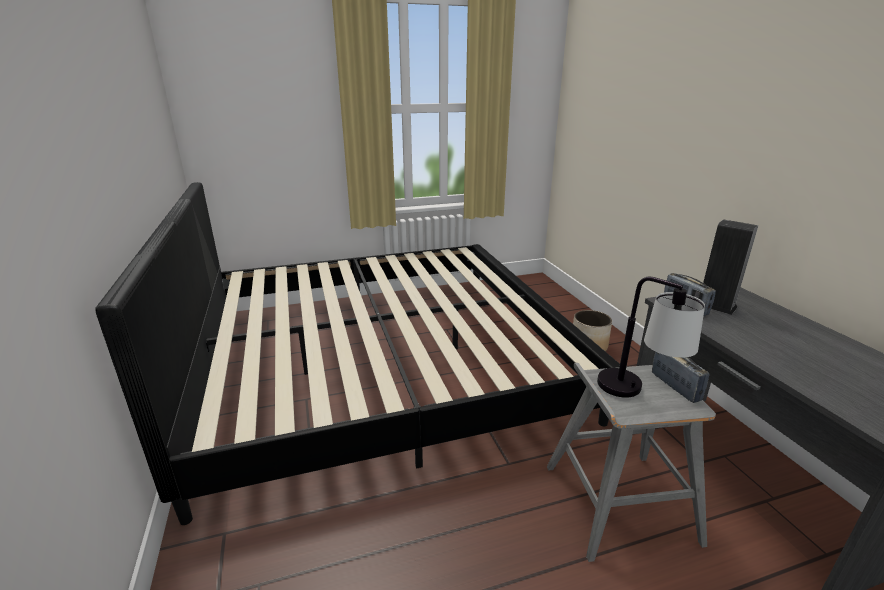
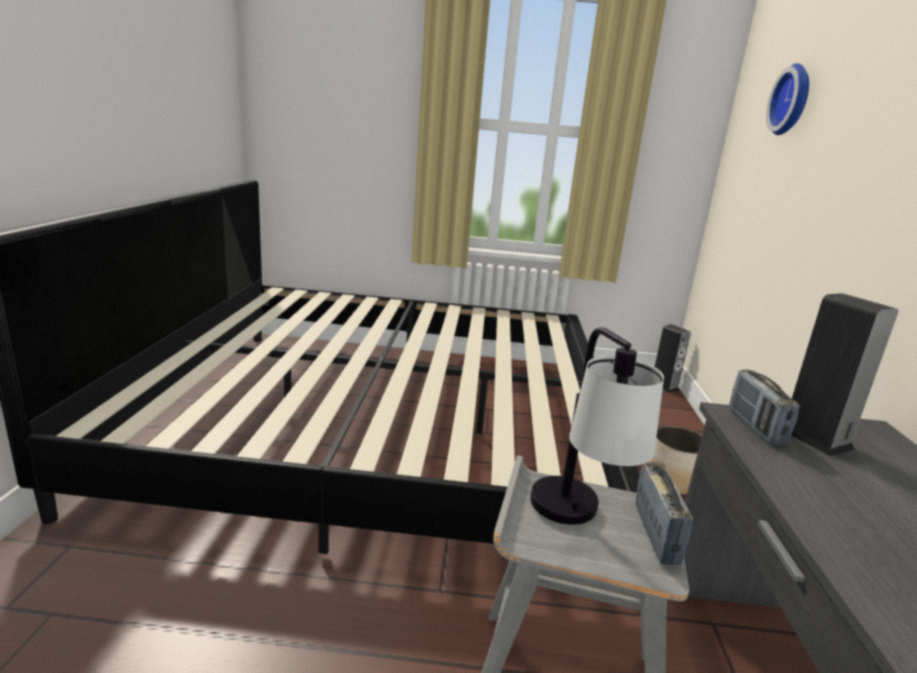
camera: 20 degrees right, 5 degrees down
none -> speaker [655,324,691,393]
none -> wall clock [766,63,809,135]

